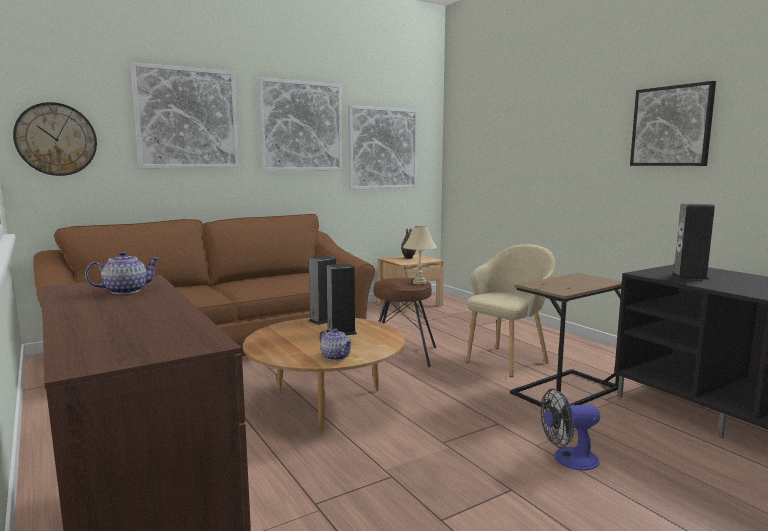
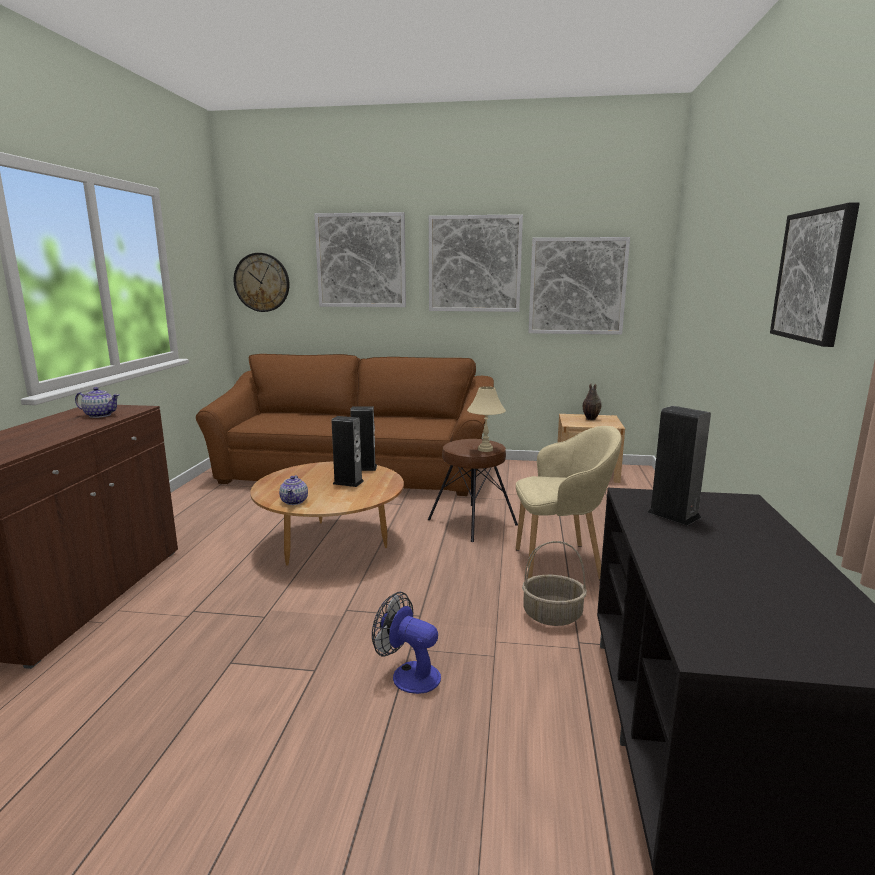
camera: 40 degrees right, 5 degrees up
brown side table [510,273,622,409] -> basket [522,541,587,626]

